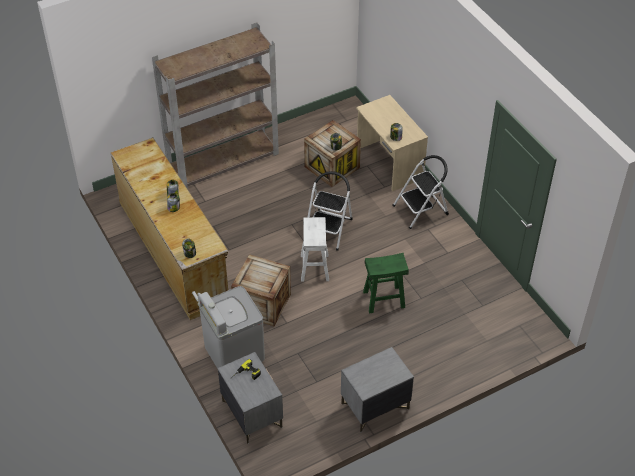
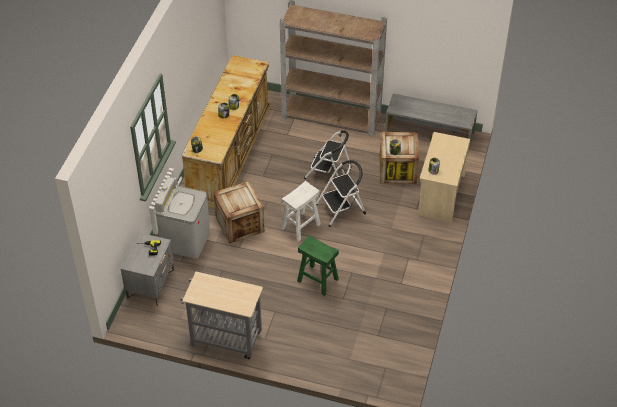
camera: 45 degrees right, 0 degrees up
grey nightstand [341,347,414,432] -> grey cart [180,272,263,359]
step ladder [392,155,449,229] -> step ladder moved to [304,130,352,179]
none -> grey bench [385,94,478,152]

